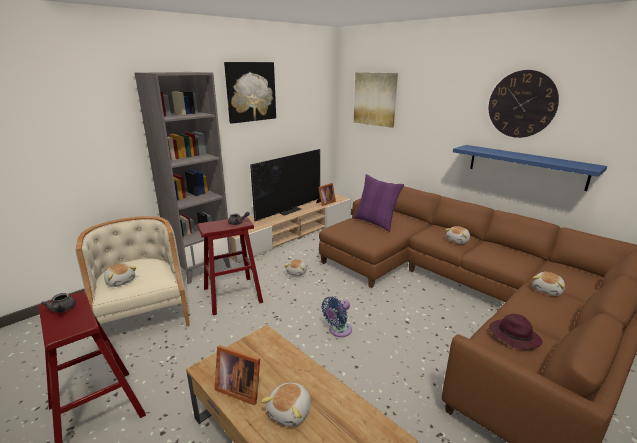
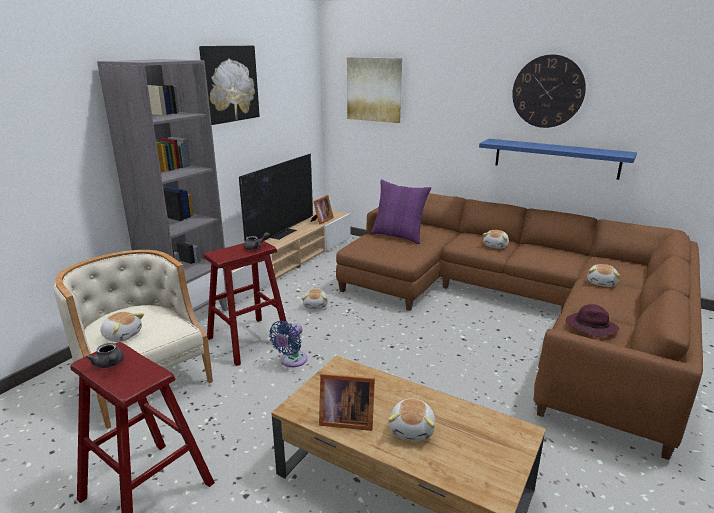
camera: 15 degrees left, 0 degrees up
blue fan [321,297,352,337] -> blue fan moved to [269,321,307,367]

